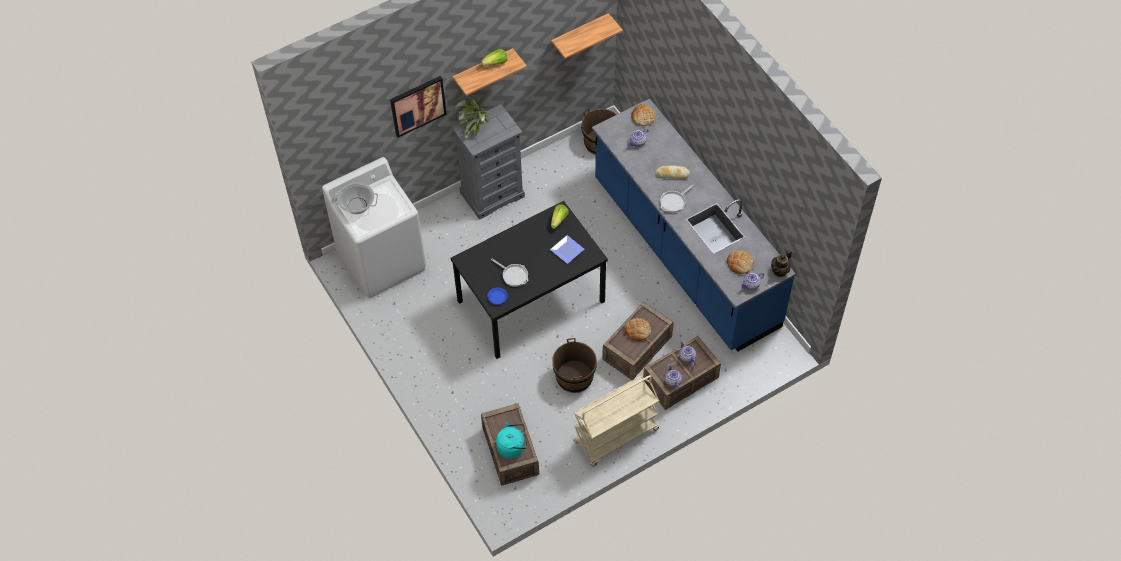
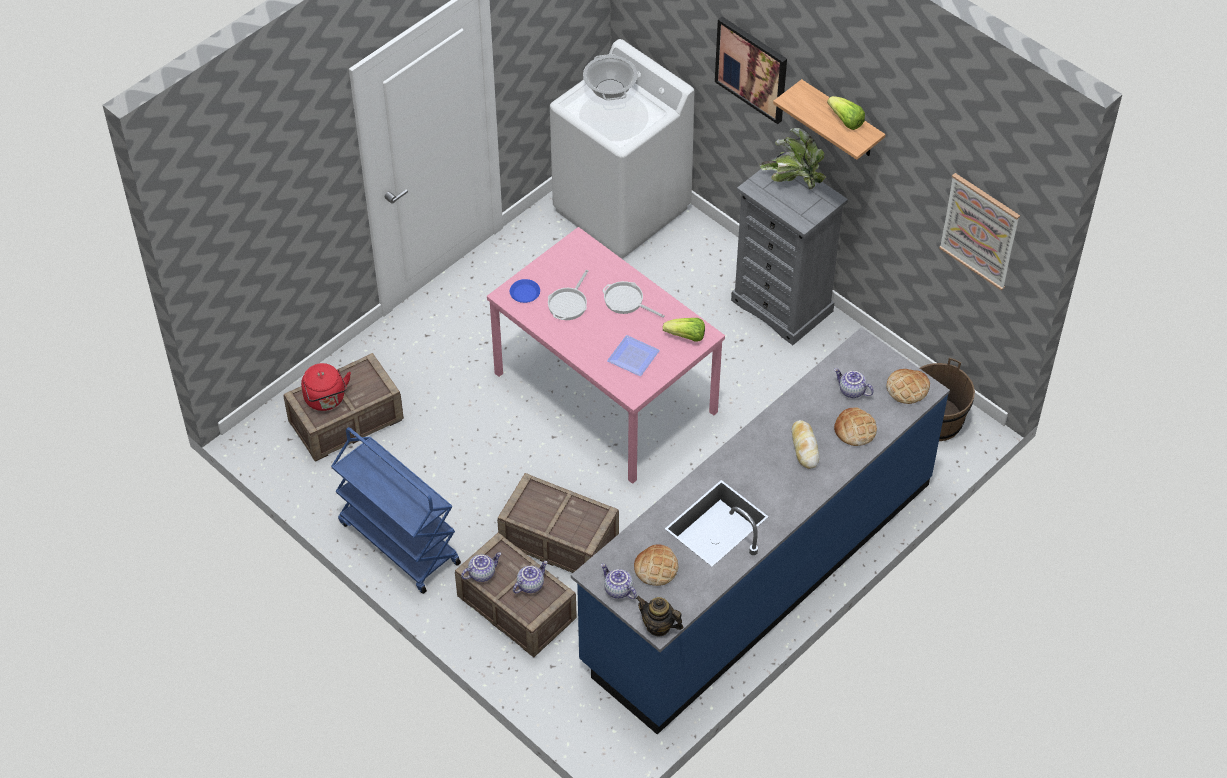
camera: 75 degrees right, 5 degrees down
black dining table [450,201,608,359] -> pink dining table [487,227,725,484]
turquoise kettle [496,422,527,459] -> red kettle [301,363,351,411]
shelf [551,13,623,59] -> picture [939,173,1020,291]
brown bucket [552,338,597,393] -> none
beige cart [573,375,659,467] -> blue cart [331,427,461,594]
bread [624,318,651,341] -> bread moved to [834,407,877,446]
frying pan [660,184,695,213] -> frying pan moved to [602,281,665,318]

